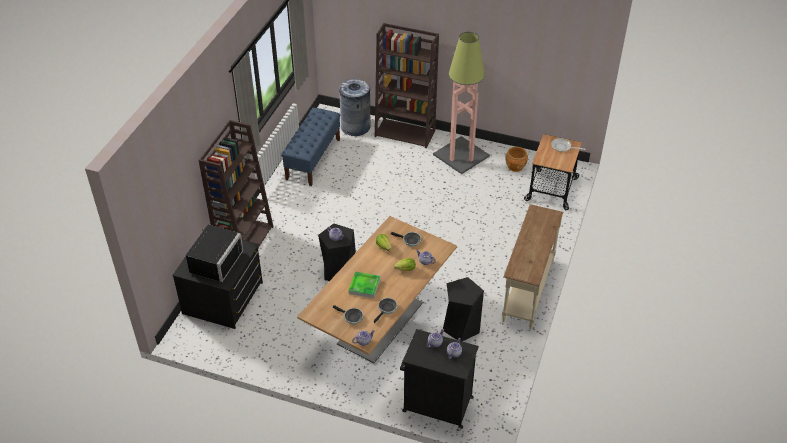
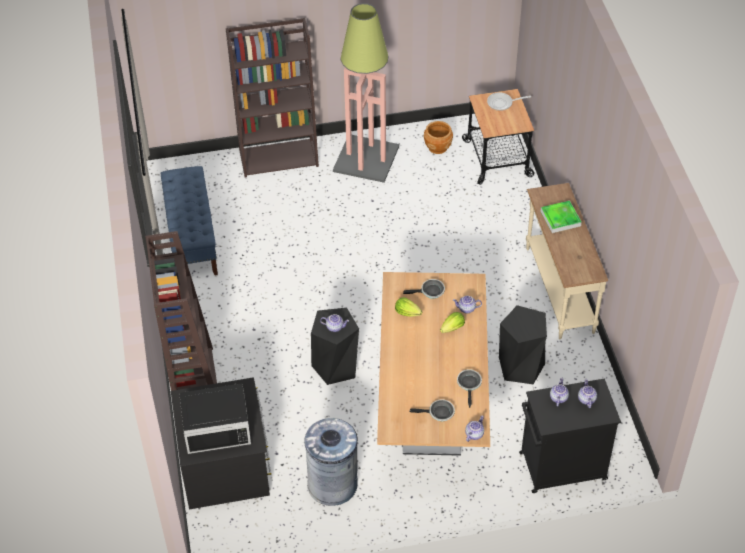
camera: 30 degrees left, 5 degrees up
black microwave [185,225,244,282] -> black microwave turned 90 degrees clockwise [179,383,251,454]
grey trash can [339,79,371,136] -> grey trash can moved to [304,418,358,506]
tray [348,272,380,298] -> tray moved to [540,201,582,233]

